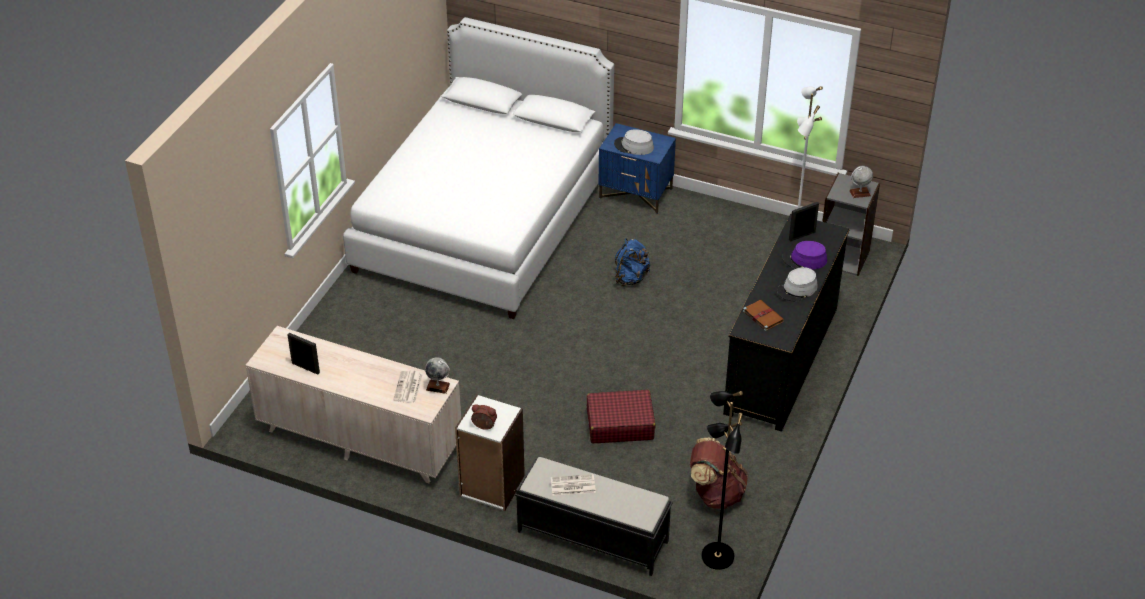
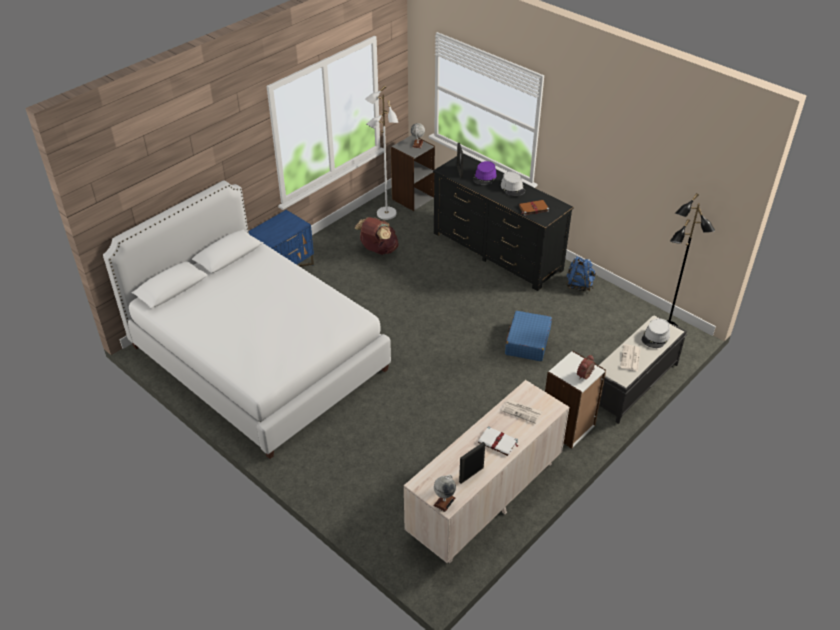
camera: 70 degrees left, 0 degrees up
globe [425,357,450,394] -> globe moved to [433,474,456,512]
red suitcase [587,390,655,443] -> blue suitcase [505,311,552,361]
grey hat [614,129,654,155] -> grey hat moved to [641,318,670,348]
blue backpack [615,238,650,286] -> blue backpack moved to [566,256,596,291]
brown backpack [690,438,748,509] -> brown backpack moved to [355,217,399,255]
none -> white book [478,426,519,456]

